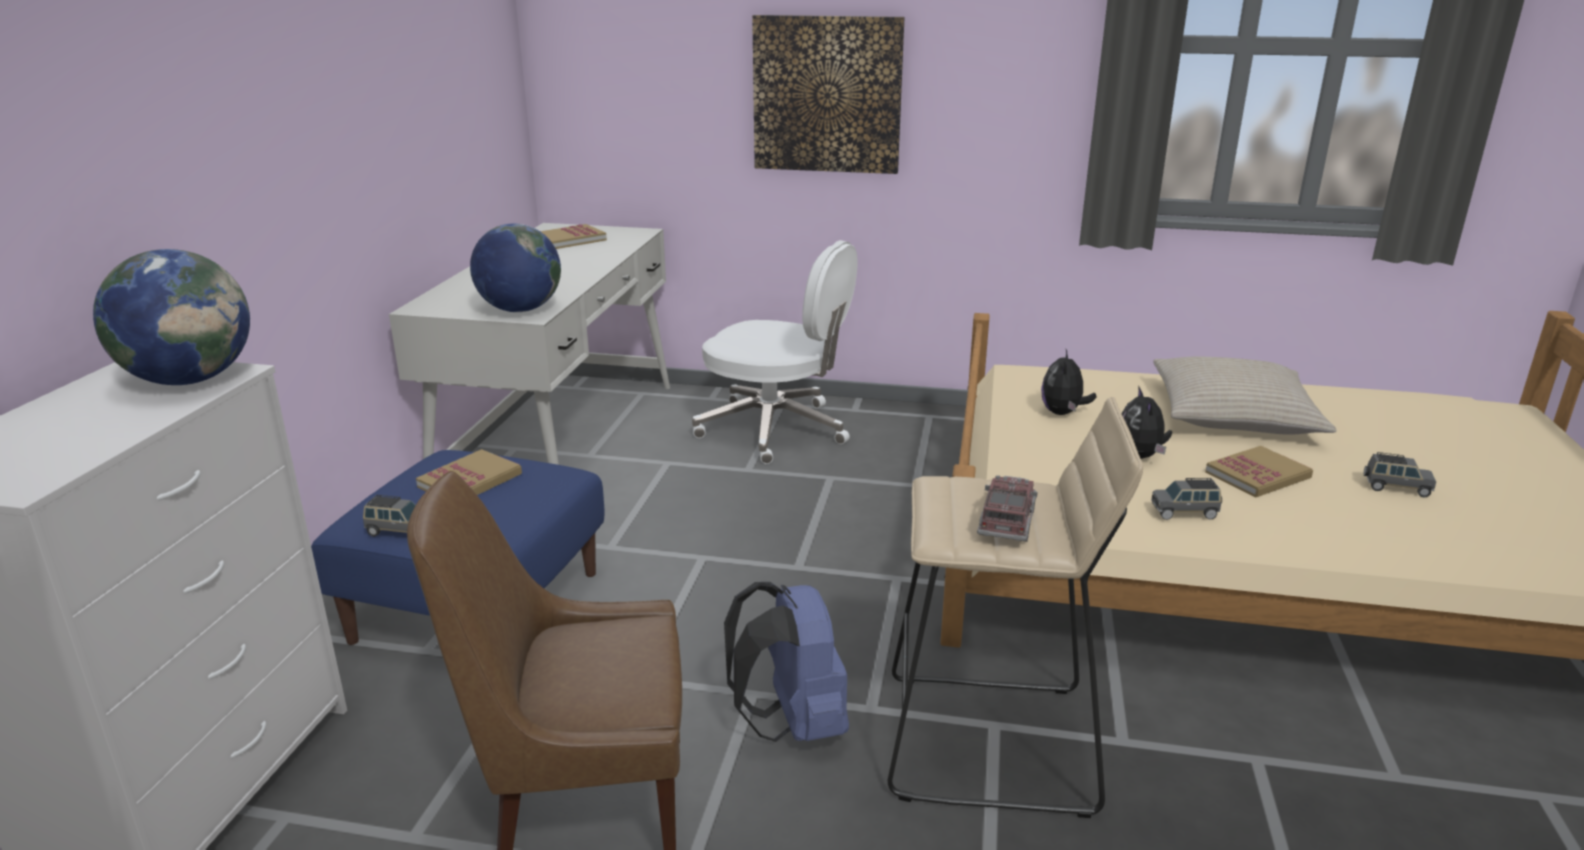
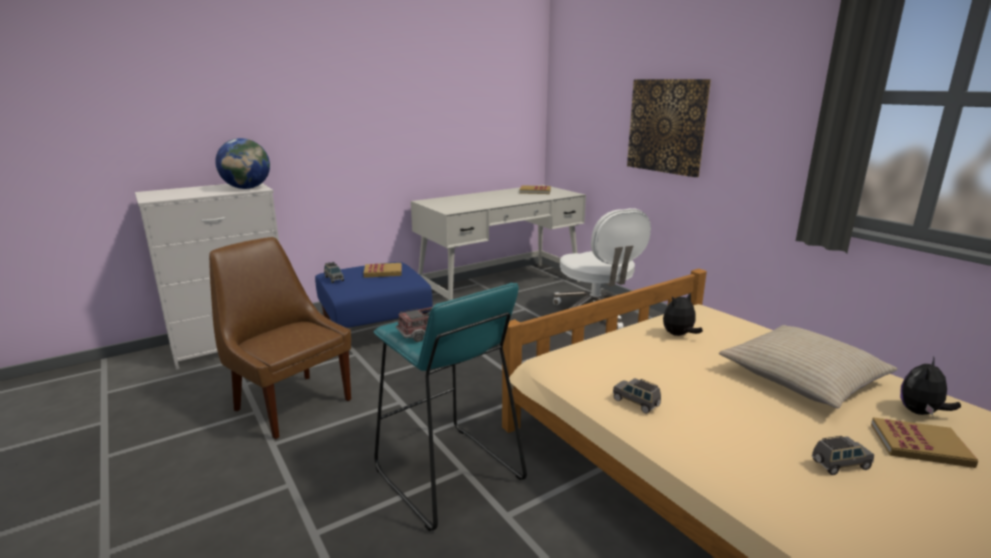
camera: 45 degrees right, 5 degrees down
globe [470,223,561,312] -> none
blue backpack [724,582,849,742] -> none
beige stool [888,397,1143,818] -> turquoise stool [374,283,527,531]
plush toy [1121,385,1172,459] -> plush toy moved to [900,356,961,416]
book [1205,446,1313,497] -> book moved to [871,417,978,468]
grey toy car [1364,452,1436,497] -> grey toy car turned 75 degrees counterclockwise [812,436,874,475]

